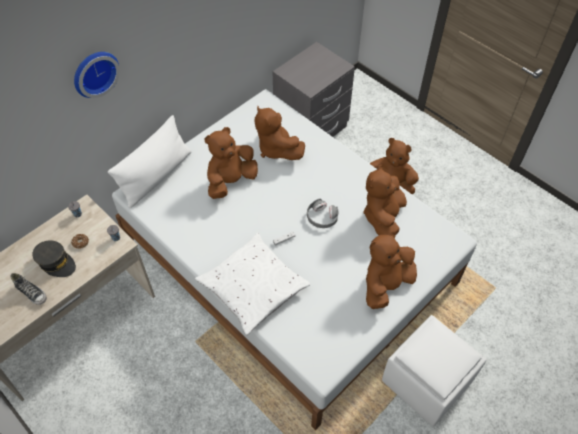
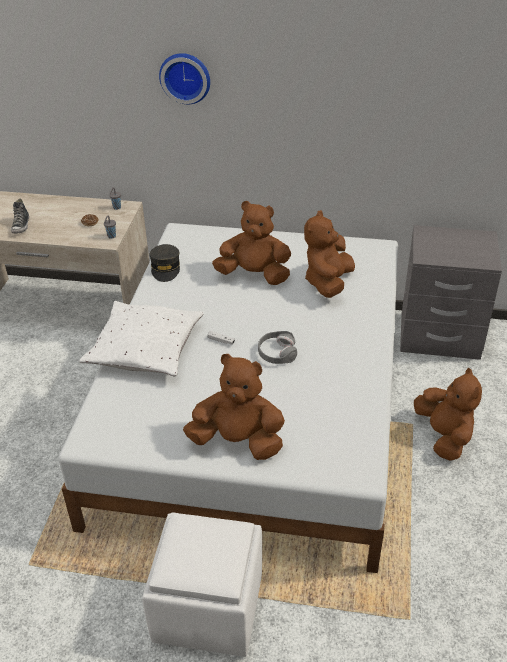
camera: 55 degrees right, 15 degrees down
grey cap [32,241,76,277] -> grey cap moved to [149,244,180,282]
white pillow [108,115,191,208] -> none
brown plush toy [363,165,407,235] -> none

